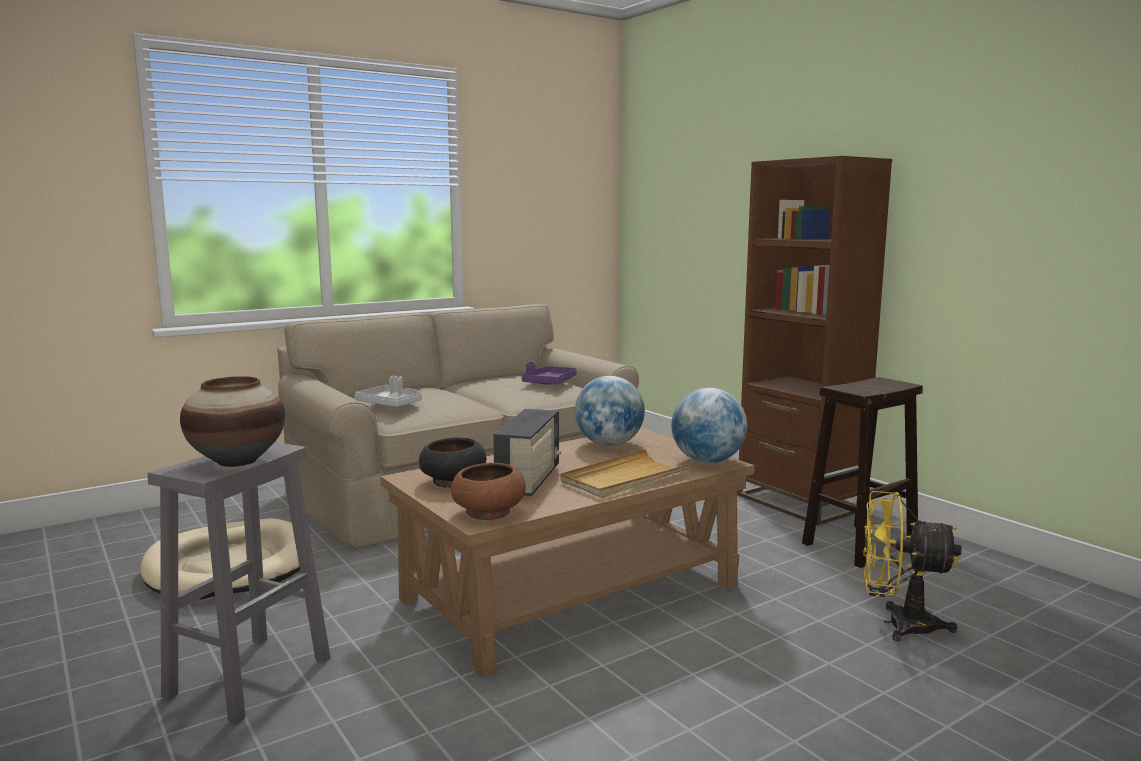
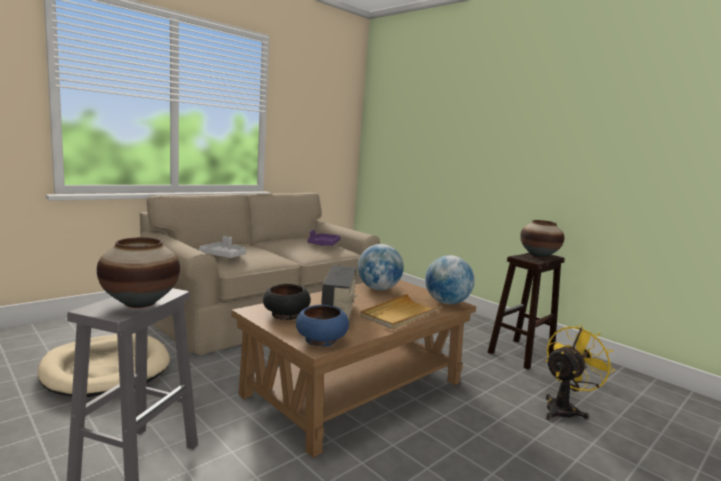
camera: 10 degrees left, 0 degrees up
brown bowl [451,463,526,520] -> blue bowl [296,305,349,347]
brown bookcase [737,156,892,526] -> none
yellow fan [863,491,962,641] -> yellow fan turned 135 degrees clockwise [546,325,615,420]
none -> vase [520,220,564,258]

